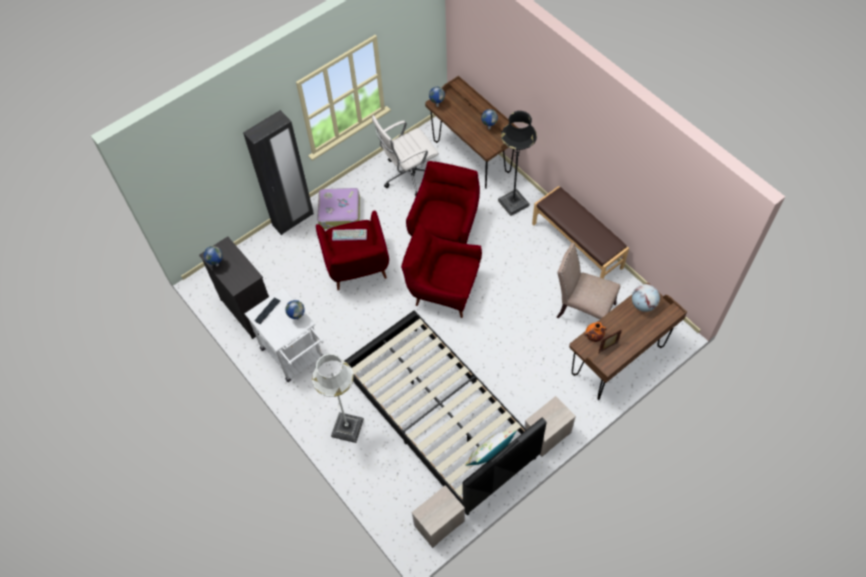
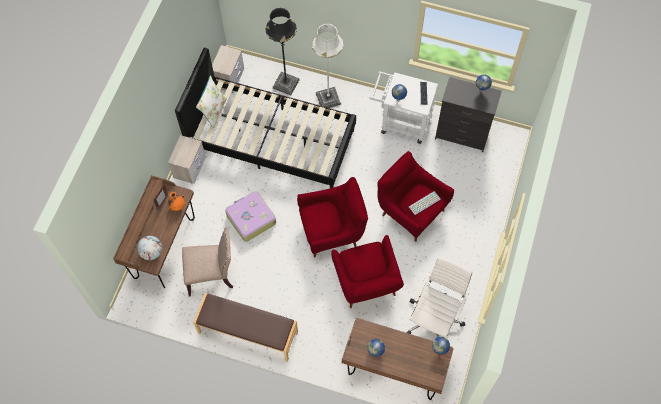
camera: 145 degrees right, 5 degrees up
black wardrobe [243,110,314,235] -> none
suitcase [317,188,360,229] -> suitcase moved to [225,191,276,242]
black floor lamp [498,111,537,216] -> black floor lamp moved to [265,8,299,96]

